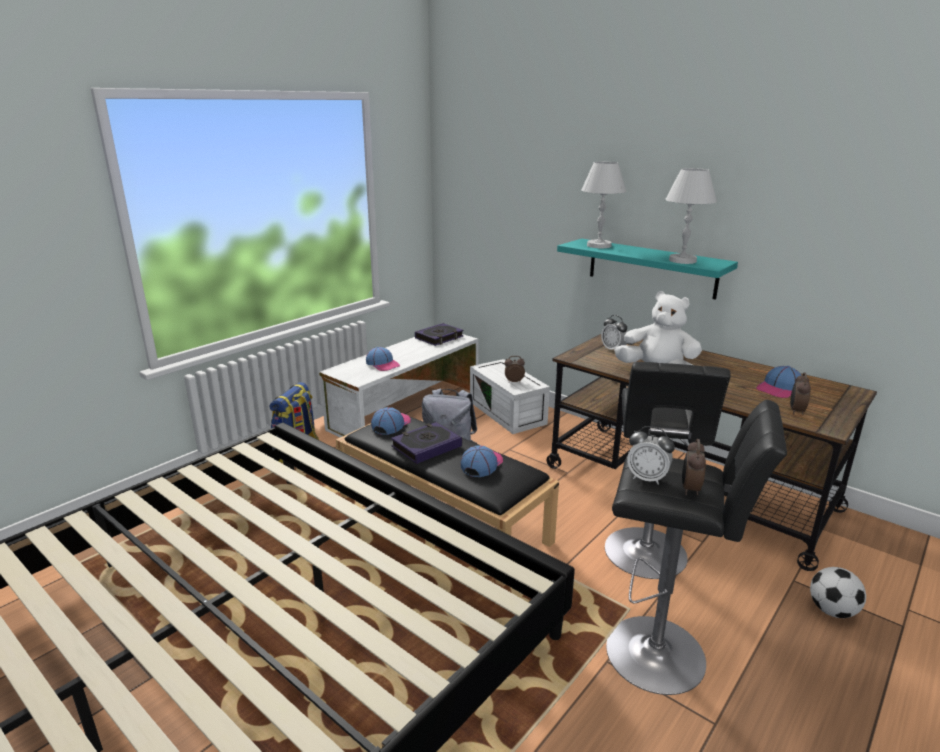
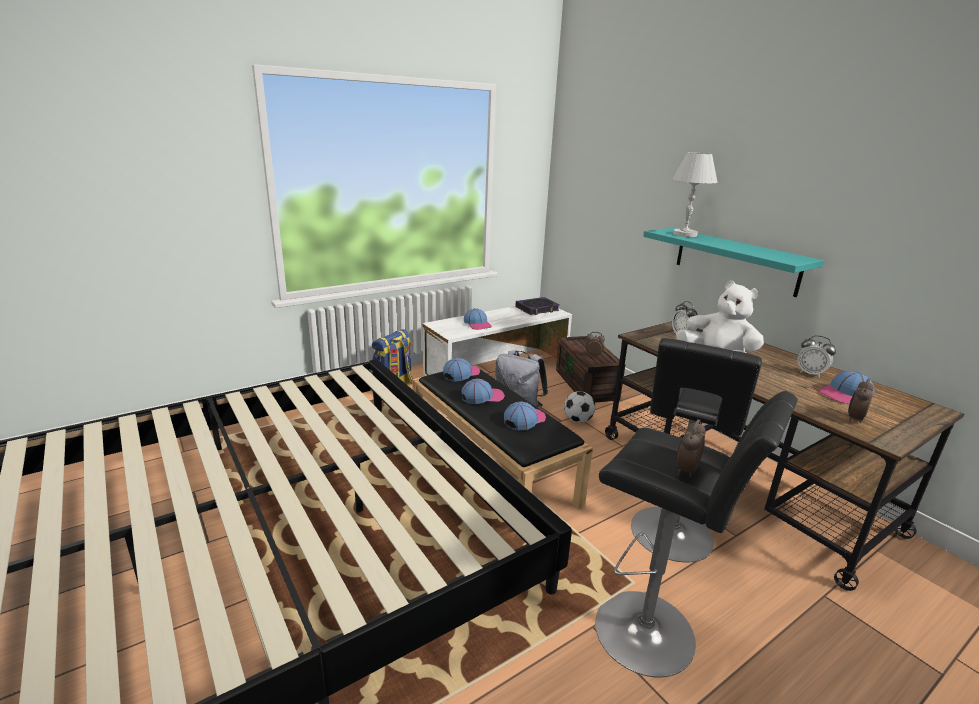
camera: 15 degrees right, 0 degrees up
book [391,422,462,464] -> cap [461,379,505,404]
white storage box [470,359,550,434] -> brown storage box [556,336,625,403]
alarm clock [627,426,675,485] -> alarm clock moved to [798,335,836,378]
white table lamp [666,168,717,264] -> none
football [810,567,866,618] -> football moved to [564,391,595,423]

